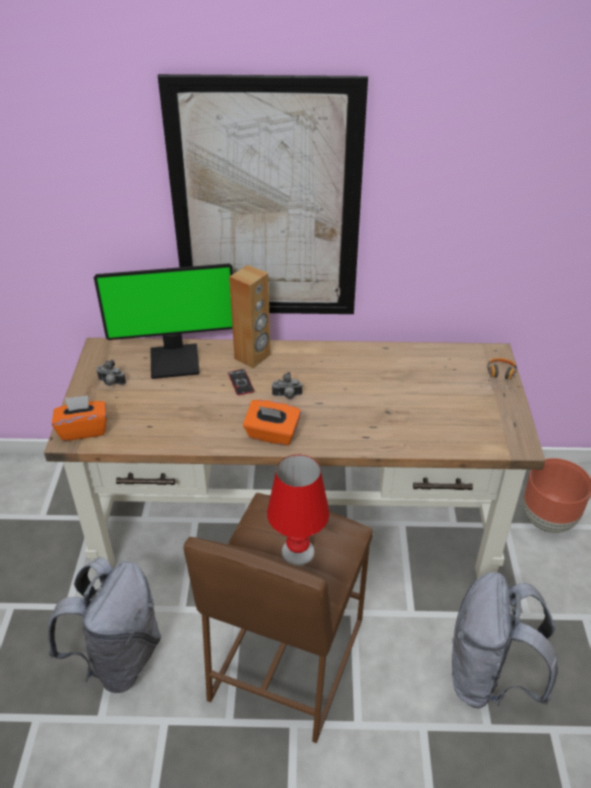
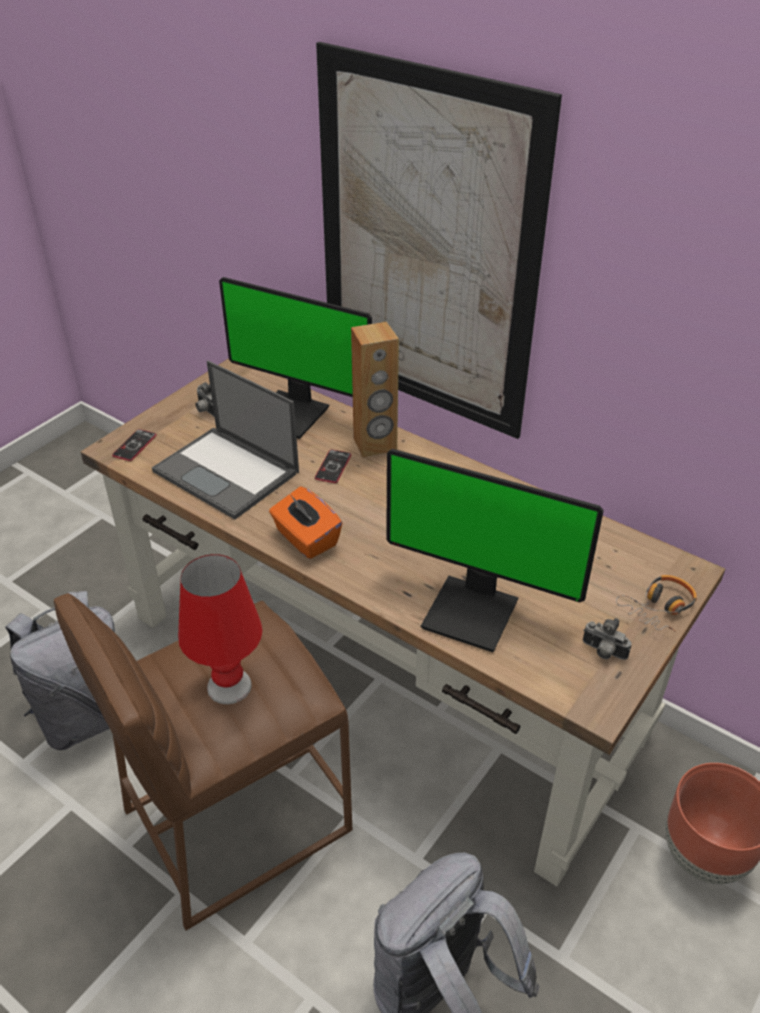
camera: 35 degrees right, 0 degrees up
orange tissue box [52,395,107,441] -> phone [112,429,157,461]
camera [272,372,302,399] -> camera moved to [583,618,632,660]
none -> laptop [152,361,299,519]
none -> monitor [386,449,604,652]

